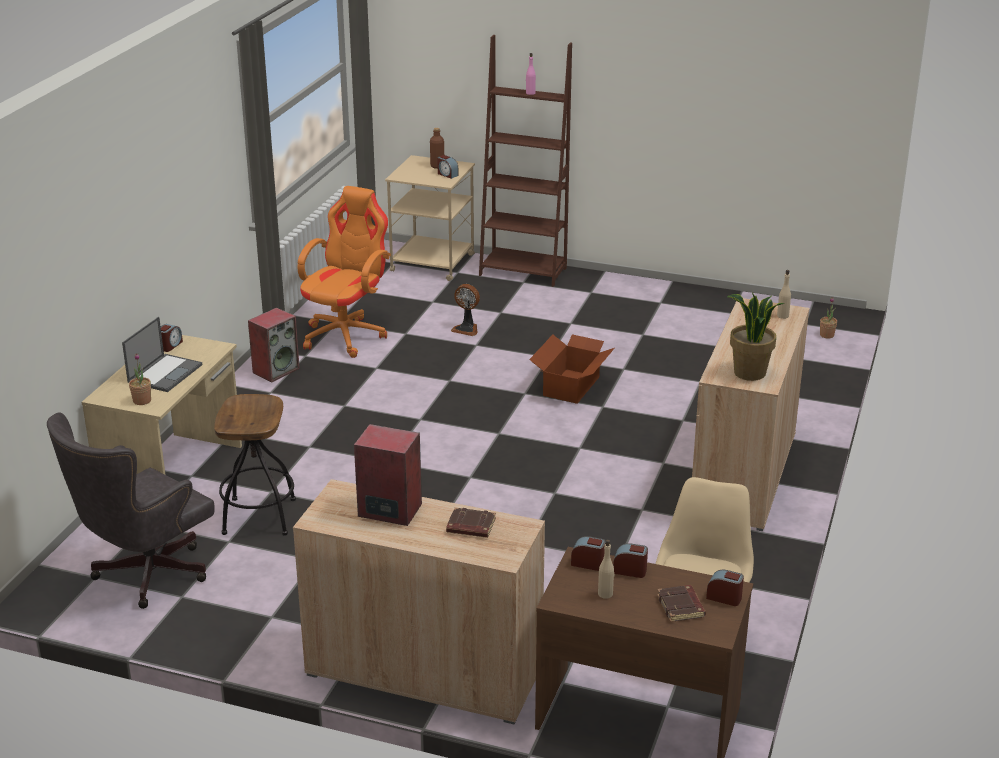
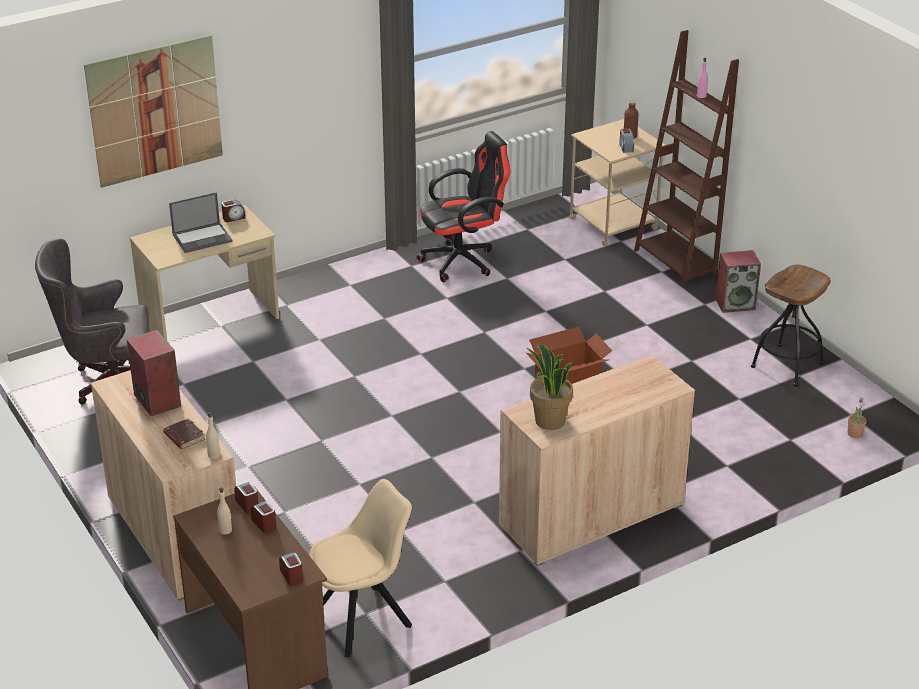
camera: 40 degrees right, 5 degrees up
potted plant [129,354,151,405] -> none
brown stool [214,394,296,536] -> brown stool moved to [751,264,831,387]
speaker [248,308,300,382] -> speaker moved to [715,250,761,313]
orange office chair [298,186,391,358] -> black office chair [416,131,510,282]
fan [451,284,480,336] -> none
brown book [657,585,706,622] -> none
beige bottle [777,270,791,319] -> beige bottle moved to [206,412,220,459]
none -> picture [84,35,223,188]

